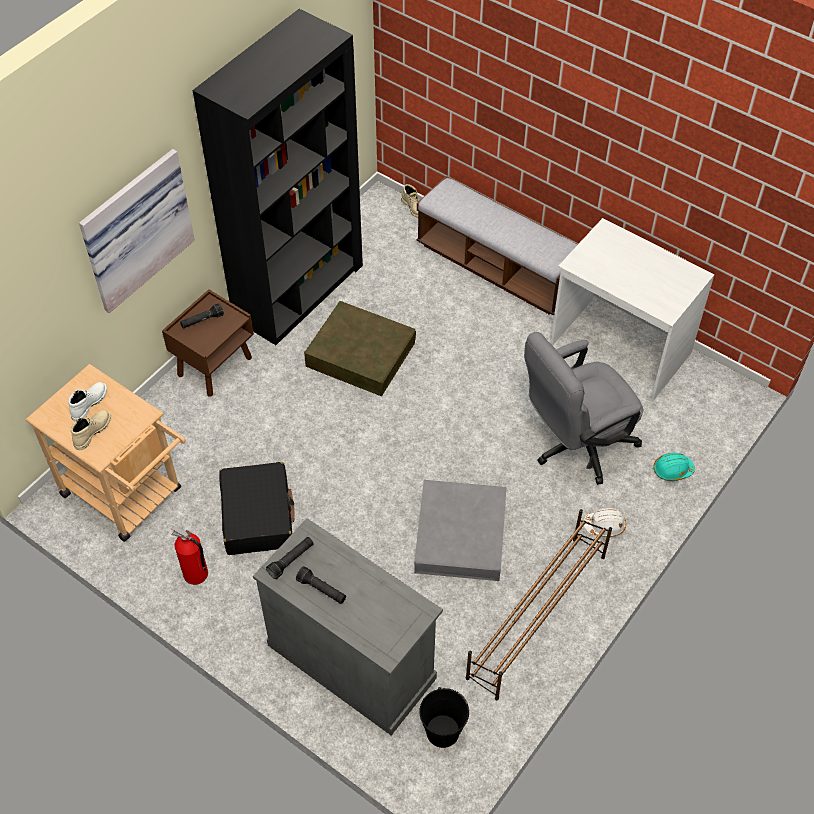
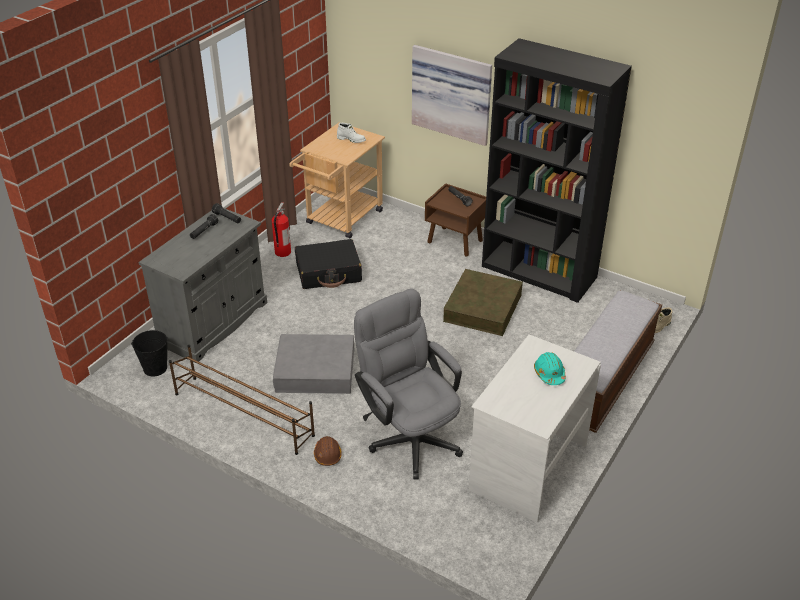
camera: 85 degrees right, 15 degrees down
beige boot [71,410,111,450] -> none
white hard hat [584,508,626,537] -> brown hard hat [314,436,342,466]
turquoise hard hat [653,453,695,481] -> turquoise hard hat moved to [534,352,566,385]

